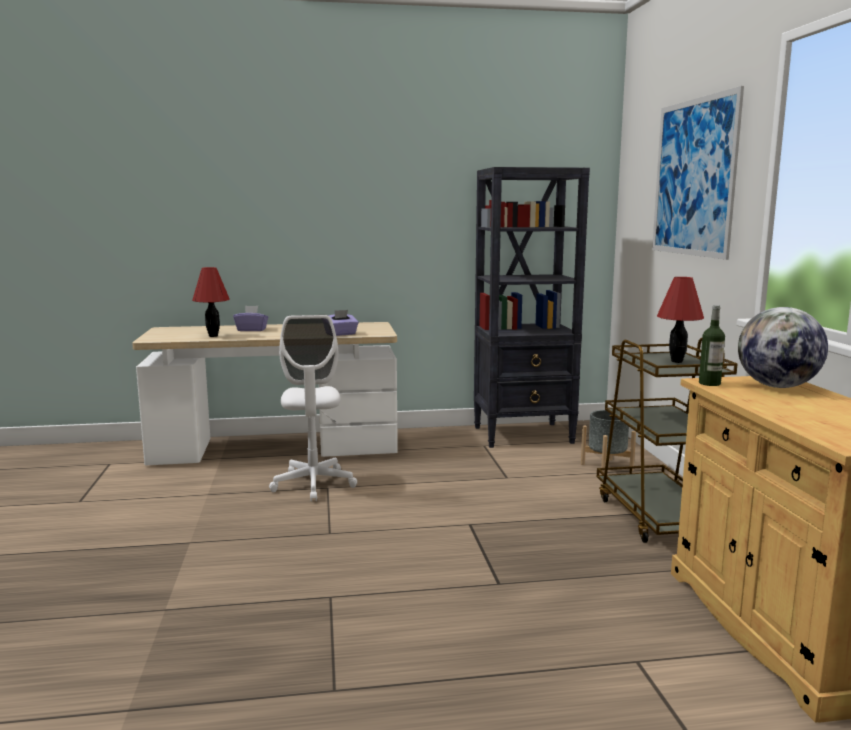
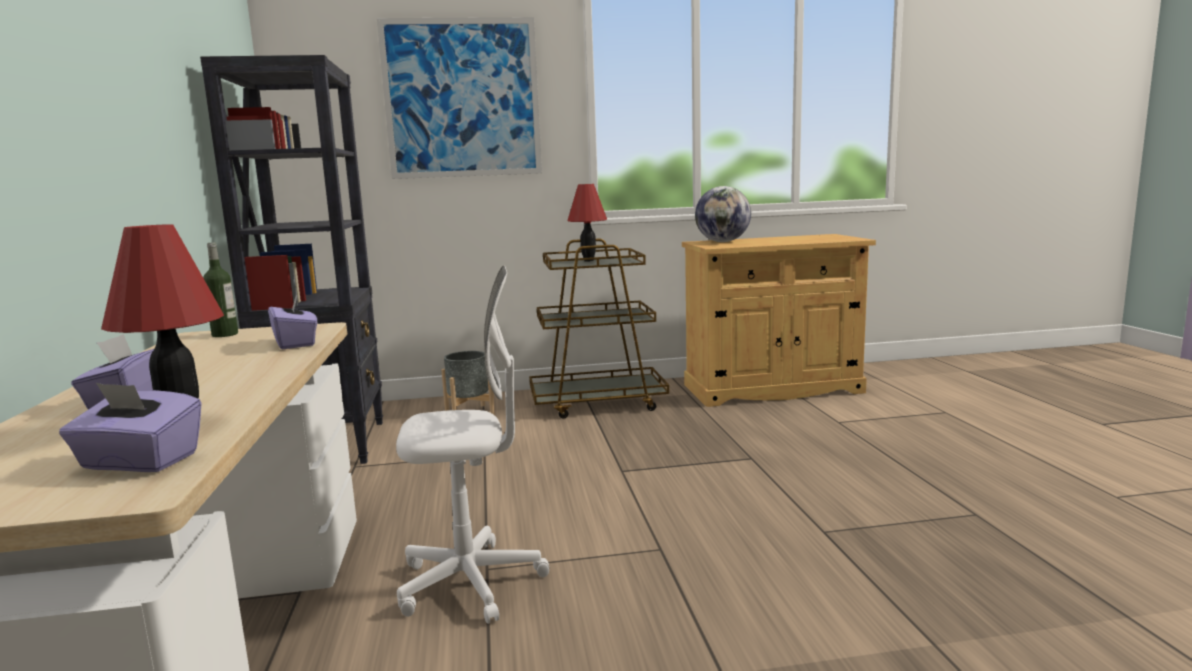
camera: 90 degrees left, 0 degrees up
bottle [699,305,725,386] -> bottle moved to [203,242,238,337]
none -> purple tissue box [59,383,202,472]

